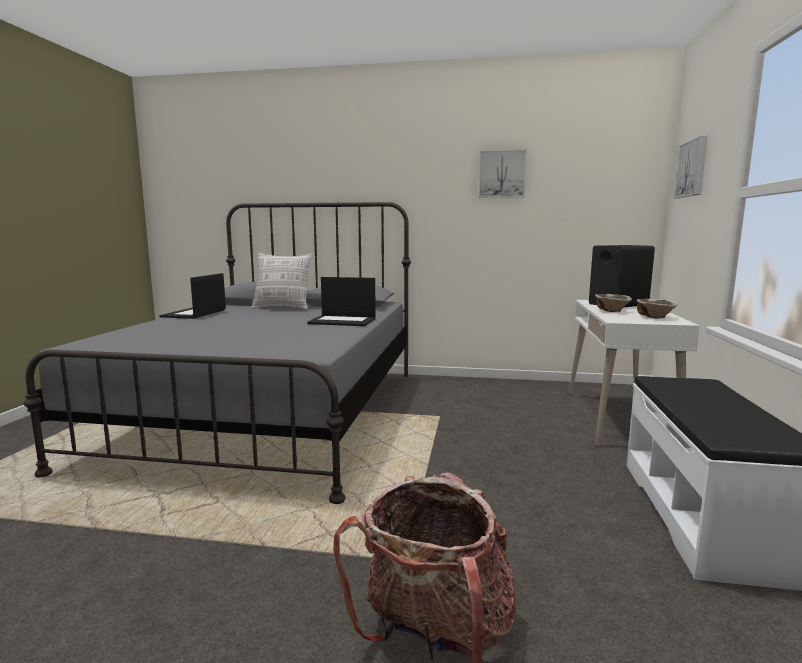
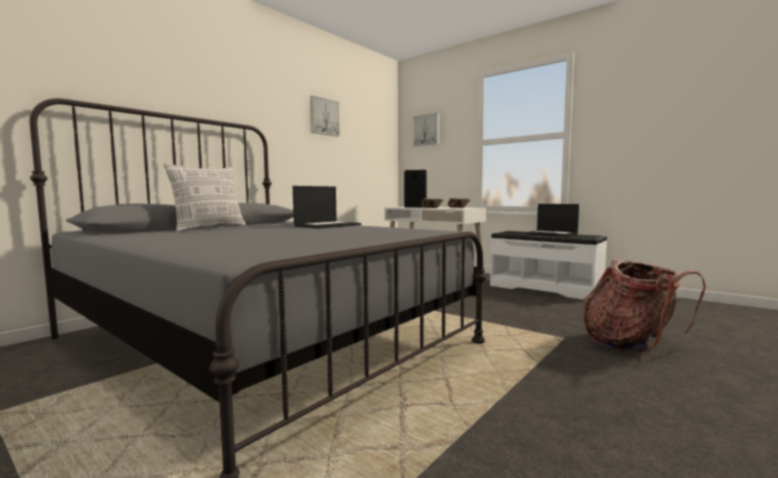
camera: 60 degrees left, 5 degrees down
laptop [159,273,226,319] -> laptop moved to [526,204,579,237]

